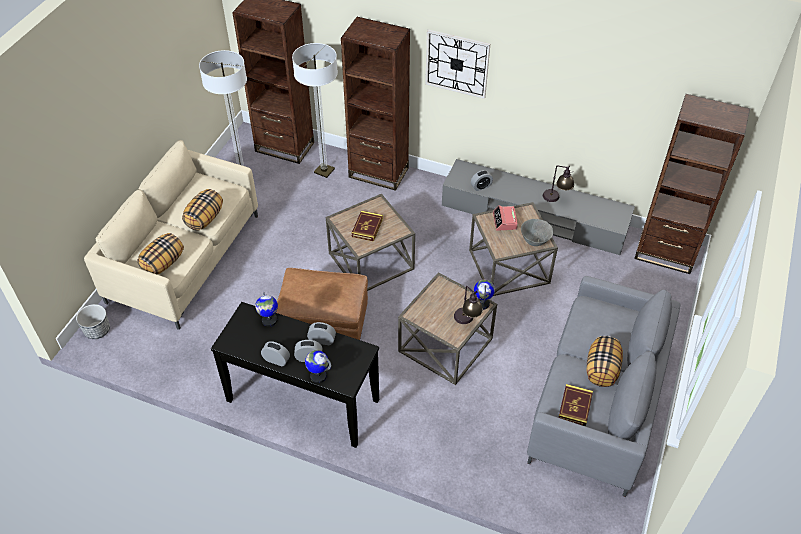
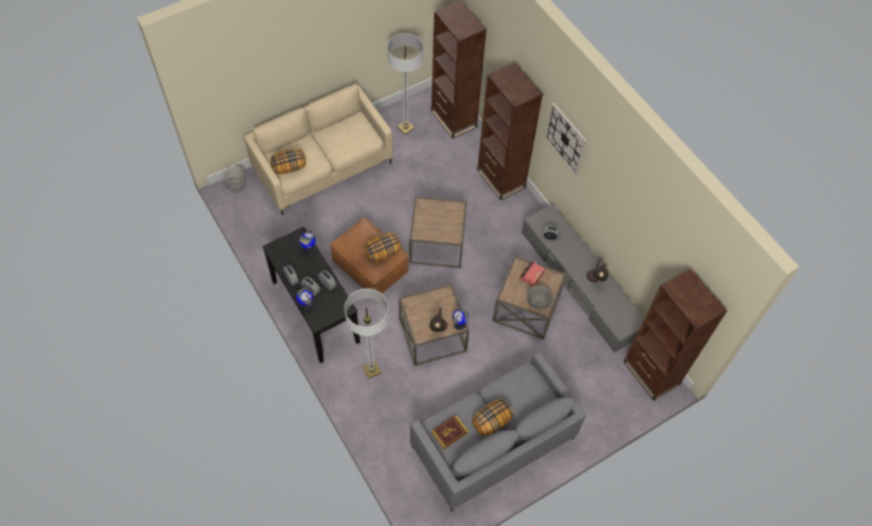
camera: 35 degrees right, 10 degrees up
pillow [182,189,223,231] -> pillow moved to [364,233,401,262]
floor lamp [292,43,338,178] -> floor lamp moved to [344,288,389,379]
book [351,211,383,242] -> none

